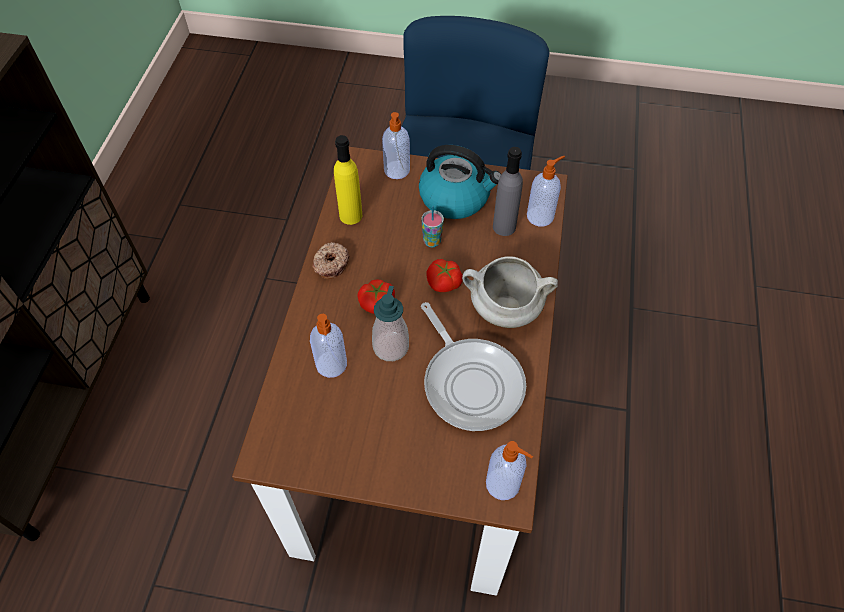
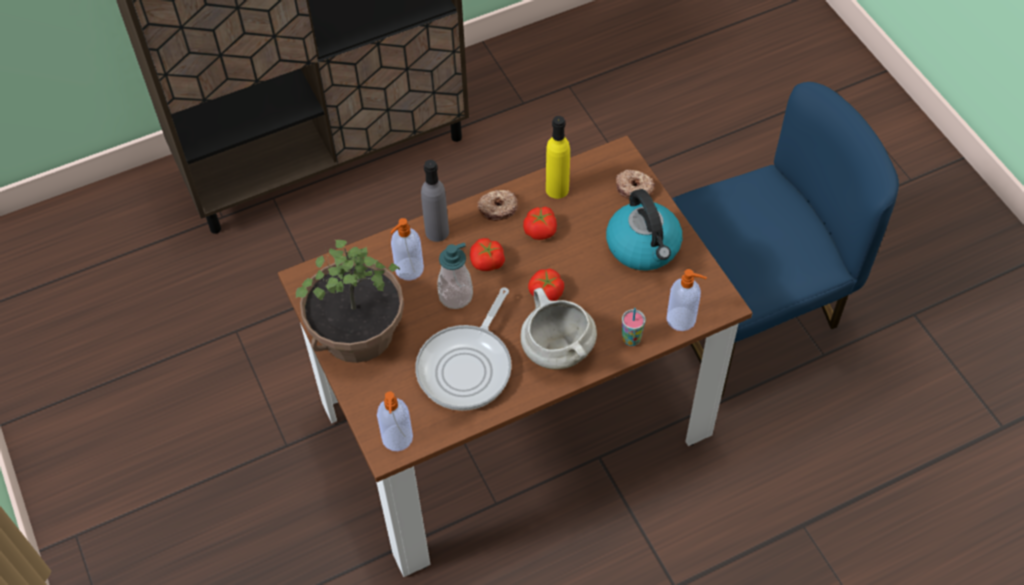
camera: 55 degrees right, 0 degrees up
soap dispenser [382,112,410,179] -> donut [615,170,655,199]
cup [421,206,444,247] -> cup moved to [622,308,645,346]
grey bottle [493,147,523,236] -> grey bottle moved to [421,160,449,242]
none -> potted plant [296,240,404,363]
none -> tomato [523,207,557,240]

